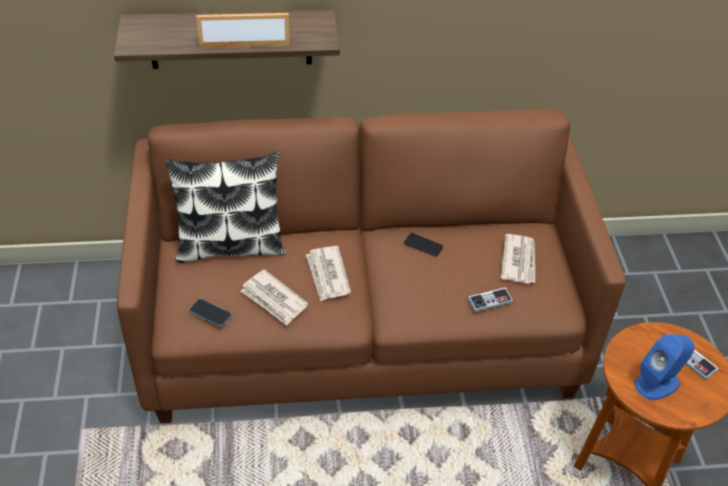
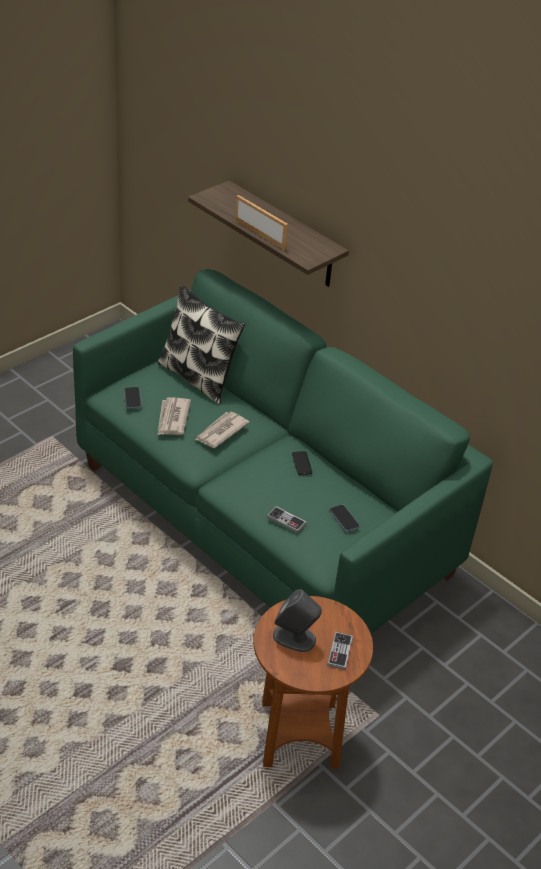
camera: 50 degrees right, 5 degrees down
brown sofa [117,109,626,423] -> green sofa [73,269,493,634]
newspaper [501,234,535,284] -> phone [329,504,360,532]
blue speaker [634,334,695,400] -> grey speaker [273,589,322,652]

